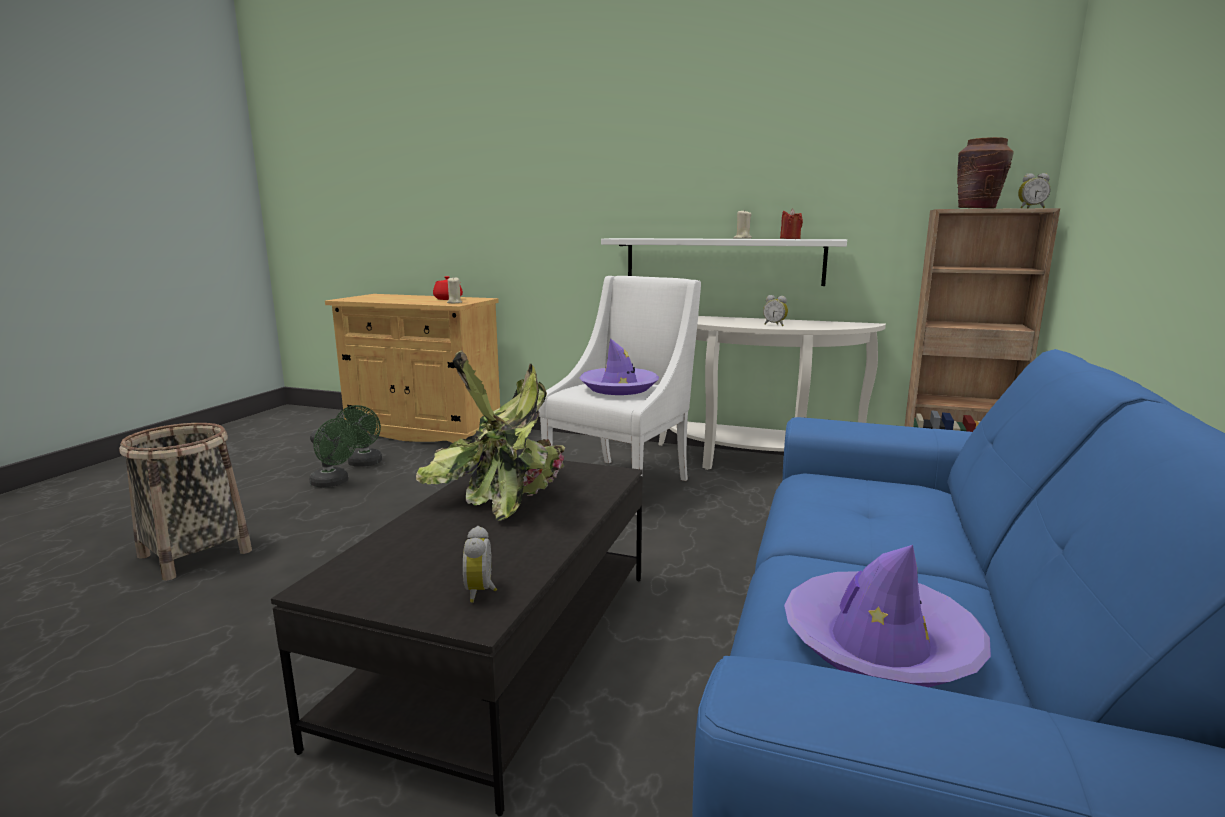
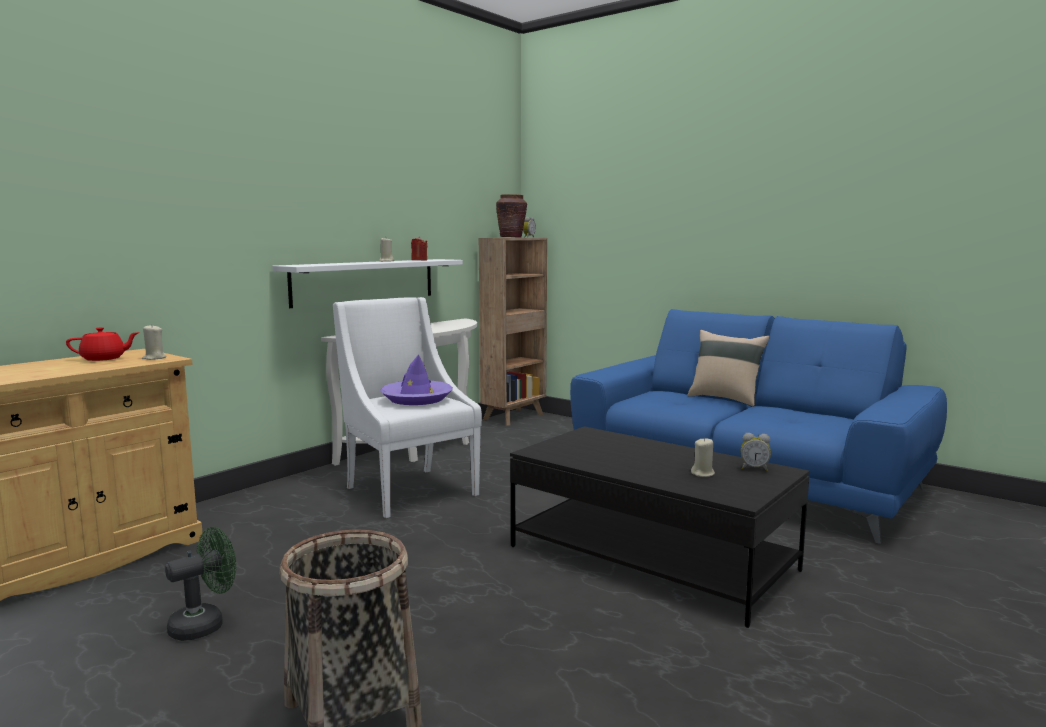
camera: 70 degrees left, 5 degrees down
green fan [335,405,382,467] -> none
potted plant [416,350,565,521] -> none
alarm clock [763,295,788,326] -> none
purple hat [784,545,991,687] -> none
none -> beige pillow [687,330,770,407]
none -> beige candle [691,438,715,477]

